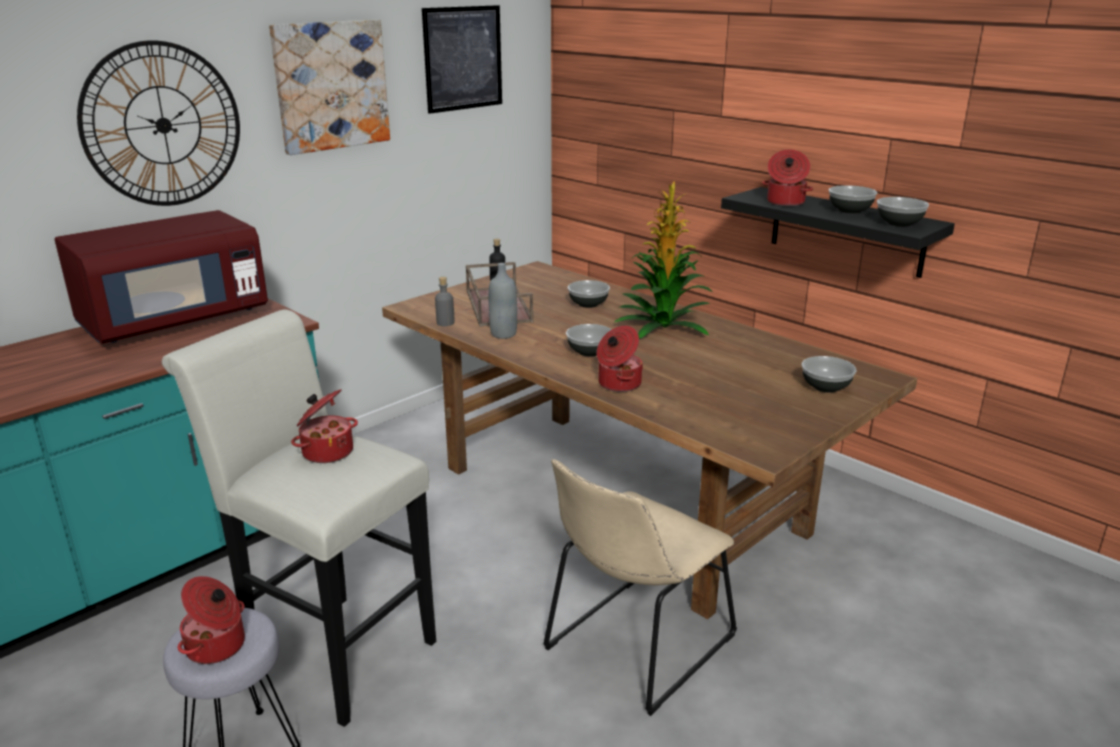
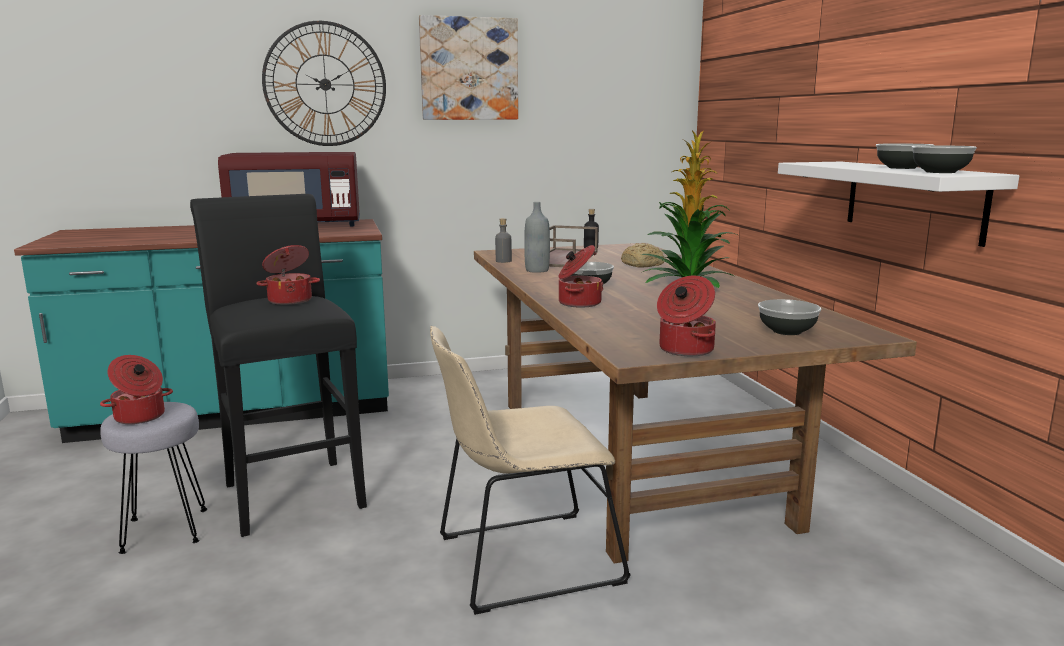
camera: 30 degrees right, 10 degrees down
white stool [162,309,436,727] -> black stool [190,194,367,537]
picture [422,5,502,114] -> none
bowl [568,280,610,308] -> bread [621,243,664,268]
black shelf [721,187,955,278] -> white shelf [778,162,1019,247]
cooking pot [762,150,813,206] -> cooking pot moved to [657,276,716,356]

